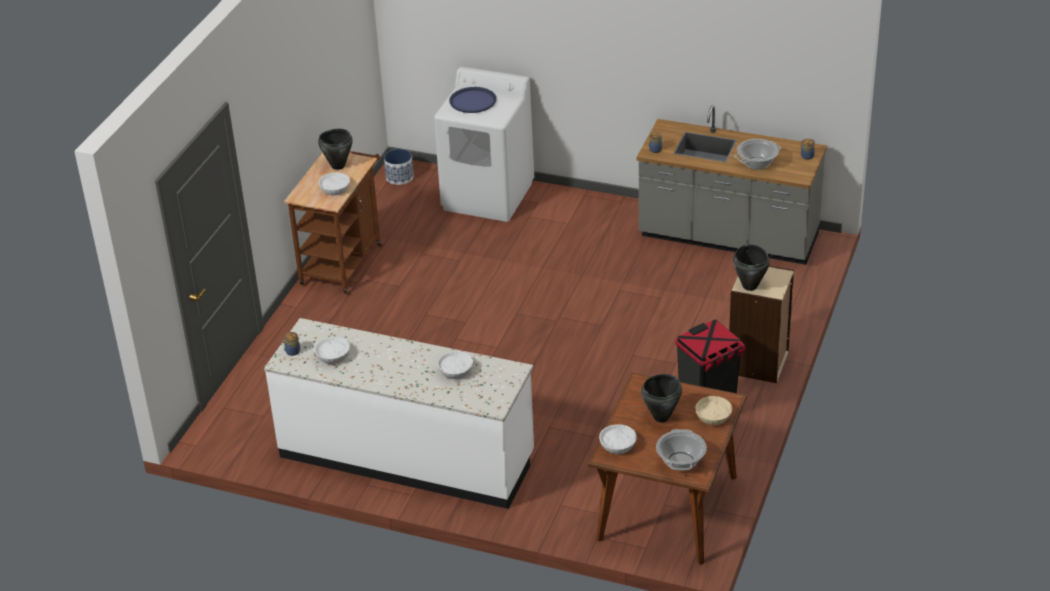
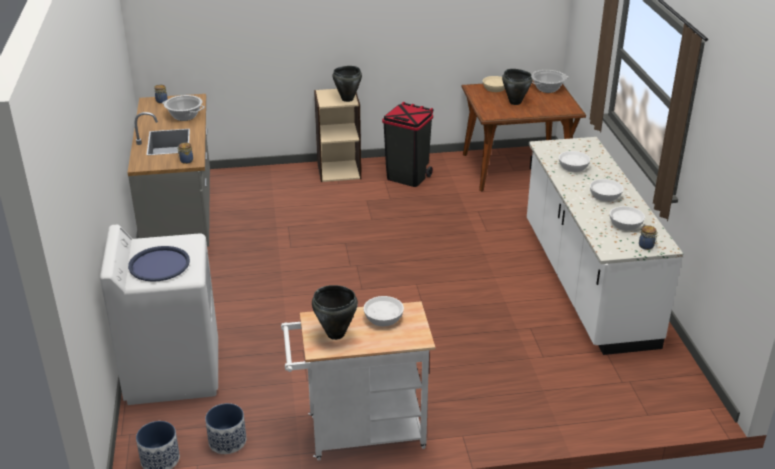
camera: 120 degrees left, 5 degrees down
brown cart [284,151,383,295] -> white cart [281,301,435,461]
white bowl [599,424,637,454] -> white bowl moved to [590,179,623,202]
none -> planter [205,403,246,454]

